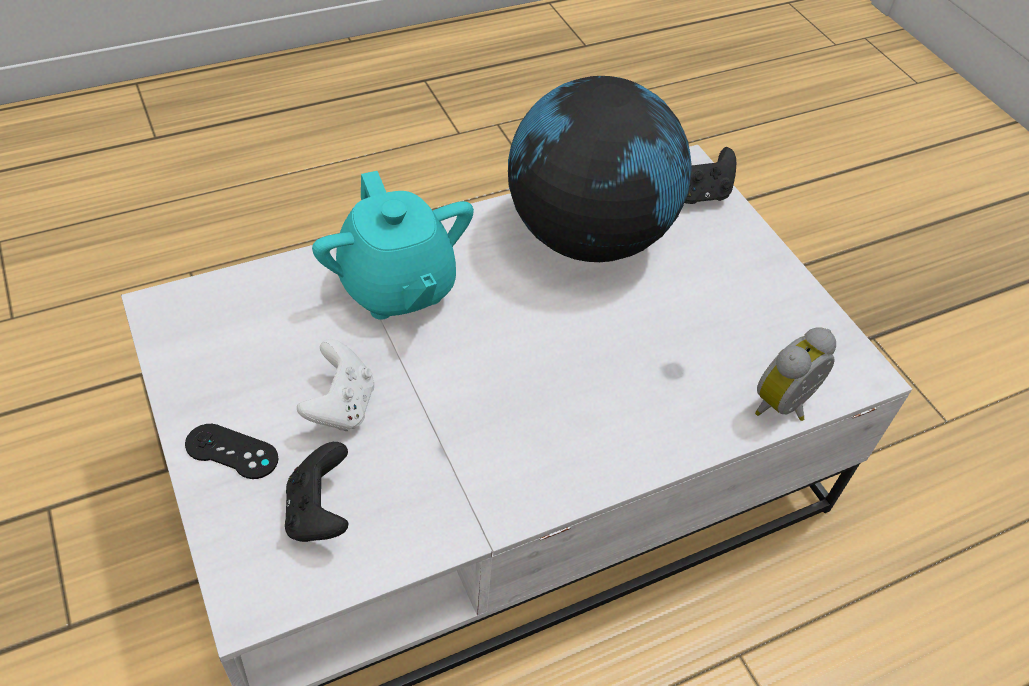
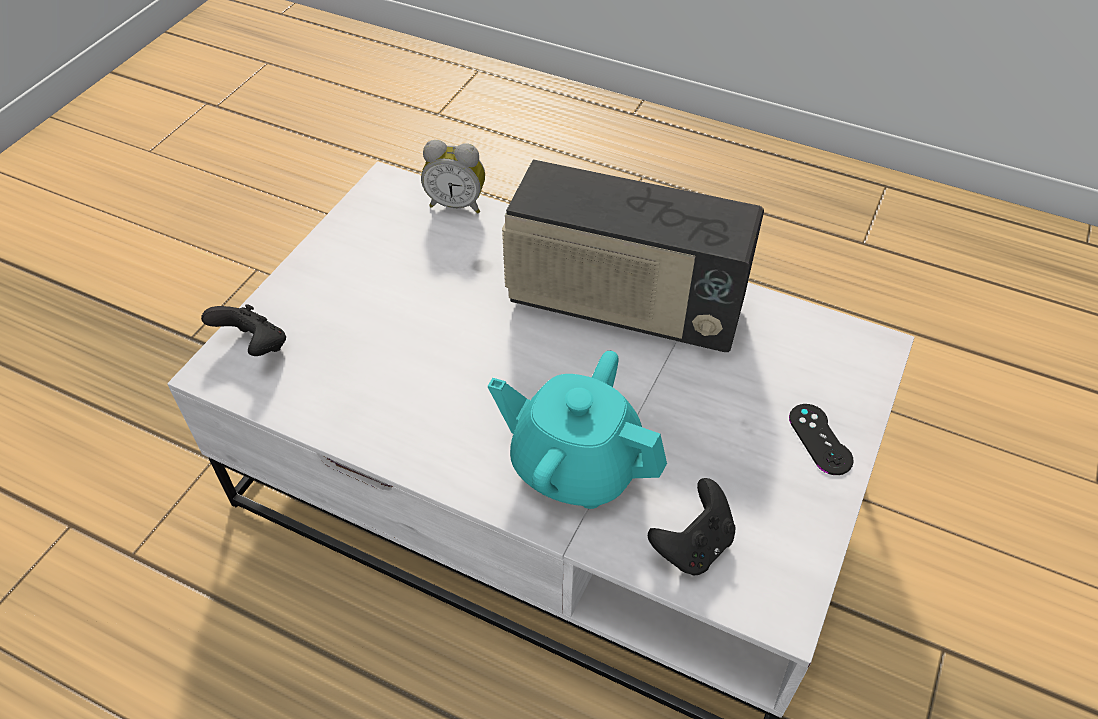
camera: 125 degrees left, 0 degrees up
black game controller [285,442,349,542] -> black game controller moved to [648,478,736,575]
white game controller [297,339,374,431] -> none
turquoise teapot [312,171,474,320] -> turquoise teapot turned 90 degrees counterclockwise [488,351,667,509]
globe [508,76,692,262] -> none
none -> radio [502,159,764,352]

